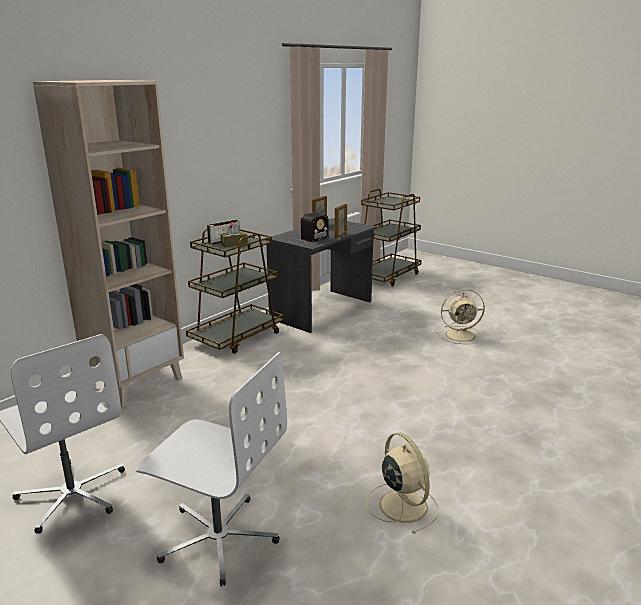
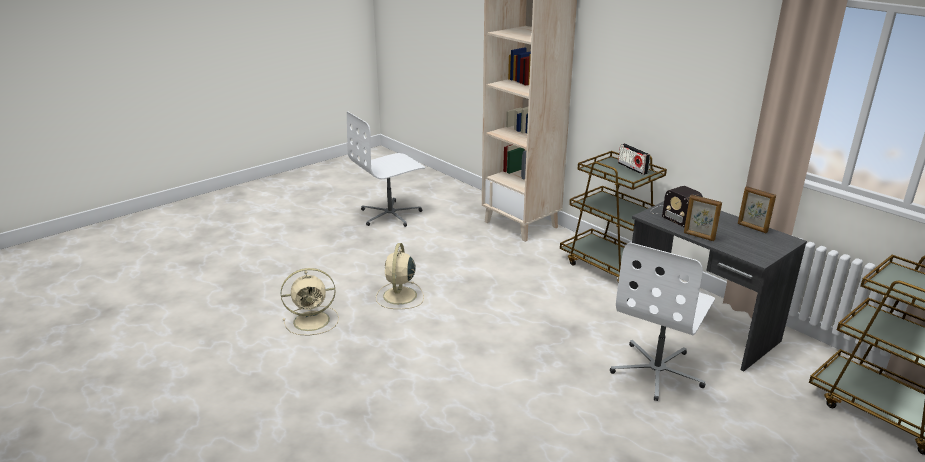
camera: 100 degrees right, 5 degrees up
white office chair [135,352,287,586] -> white office chair moved to [610,243,715,401]
brown tissue box [221,224,248,247] -> none
beige fan [436,289,485,344] -> beige fan moved to [376,243,424,309]

